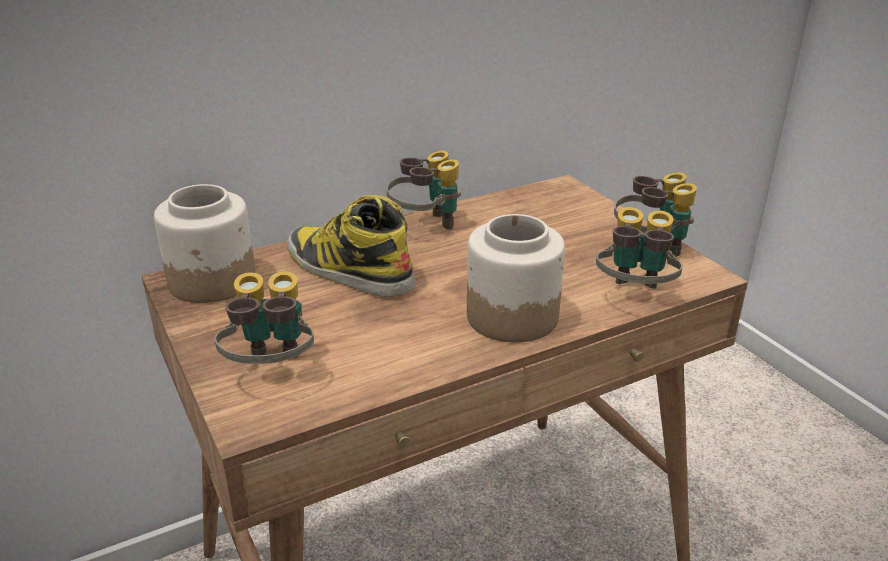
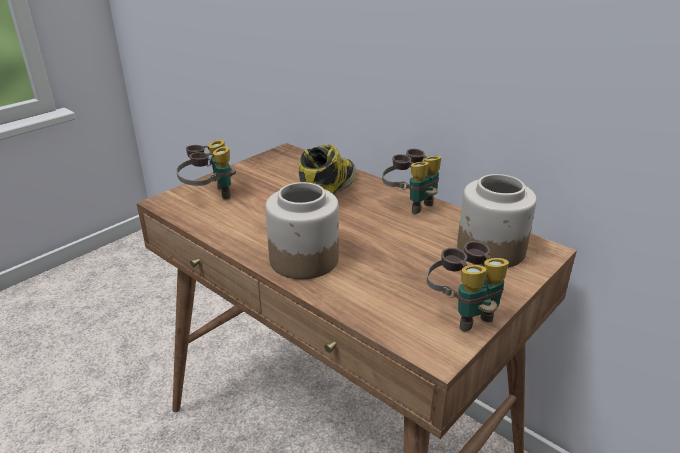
camera: 70 degrees right, 0 degrees up
jar [154,184,255,303] -> jar moved to [457,174,537,268]
binoculars [596,207,683,289] -> none

